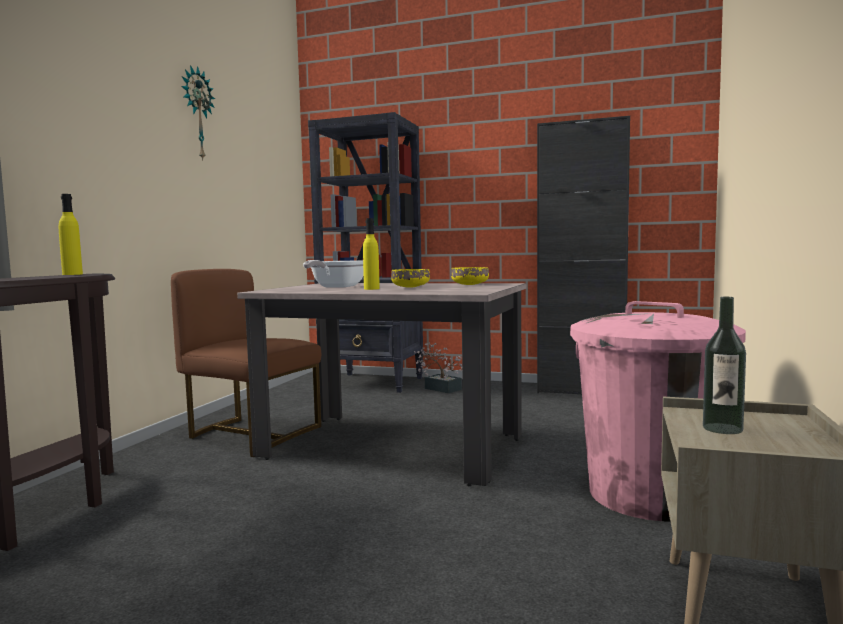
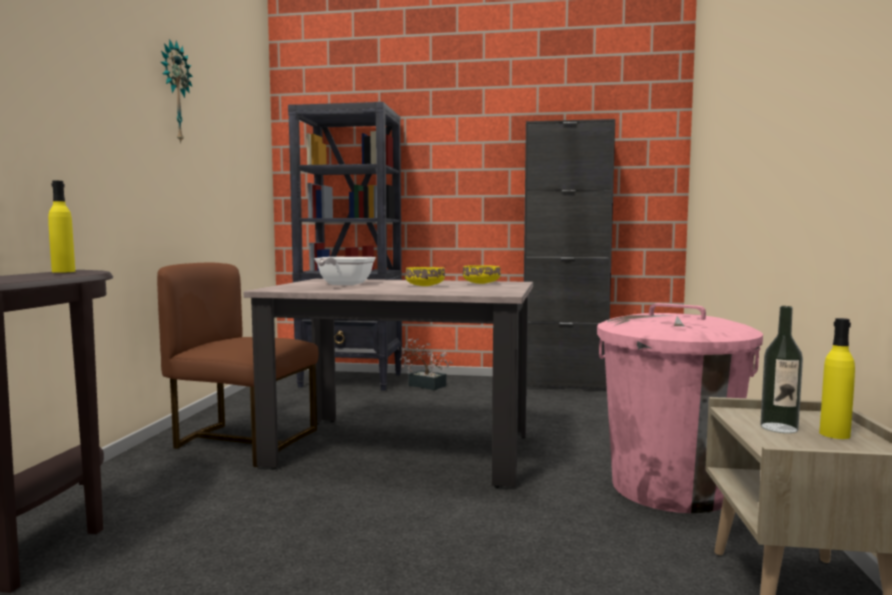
camera: 10 degrees left, 0 degrees up
yellow bottle [363,218,380,290] -> yellow bottle moved to [819,318,855,439]

